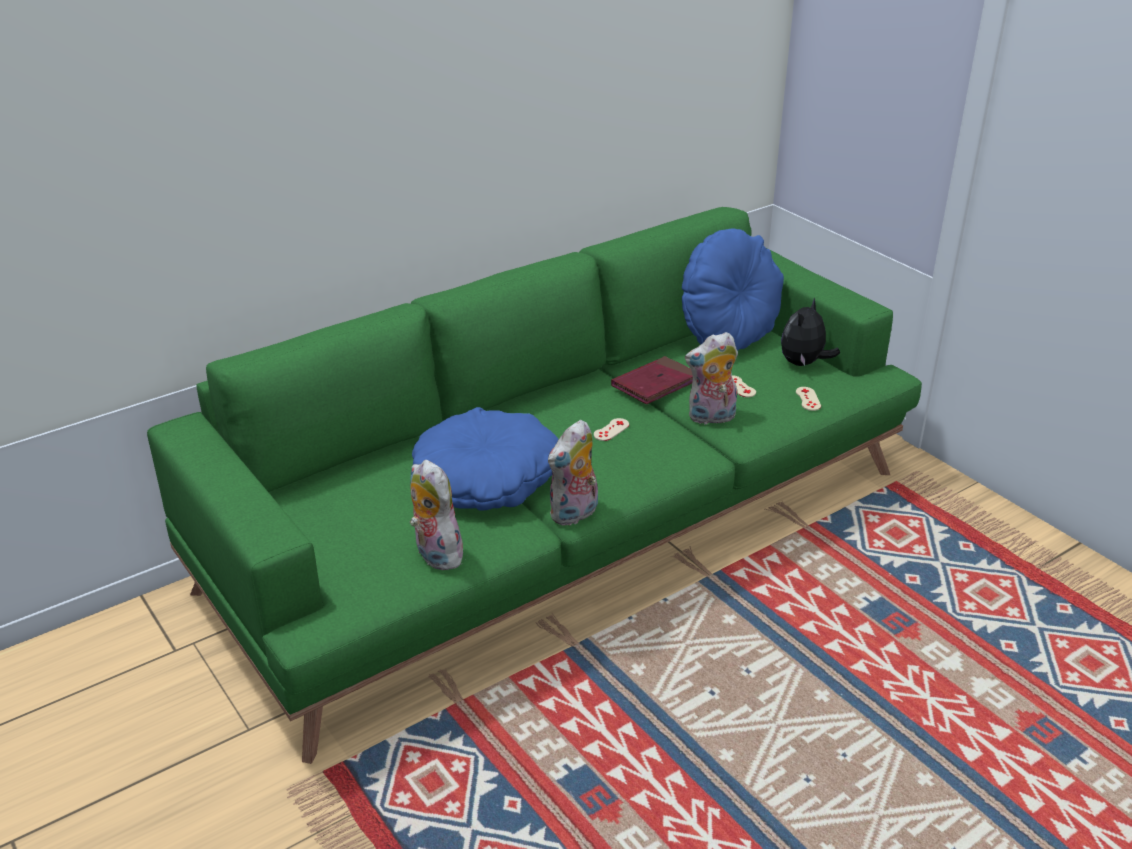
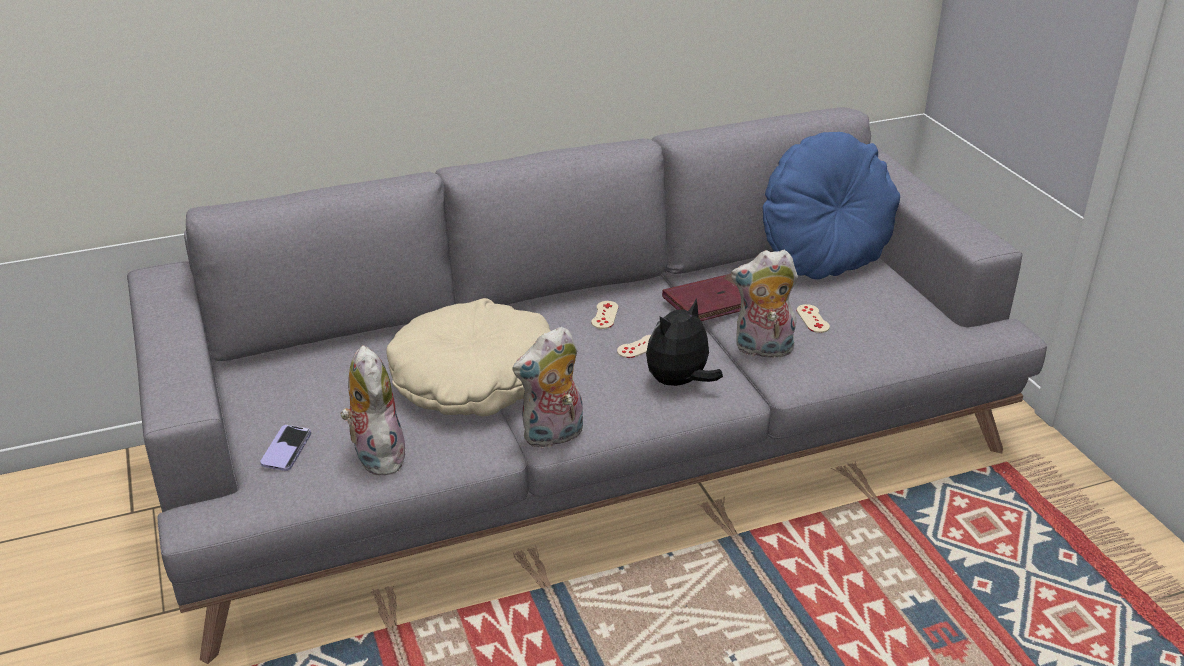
camera: 15 degrees right, 0 degrees up
green sofa [147,207,922,764] -> grey sofa [127,107,1047,664]
blue pillow [412,407,559,511] -> beige pillow [386,298,550,416]
plush toy [781,298,840,366] -> plush toy moved to [646,298,723,386]
beige game controller [796,387,821,411] -> beige game controller moved to [591,301,618,329]
none -> phone [260,425,311,471]

